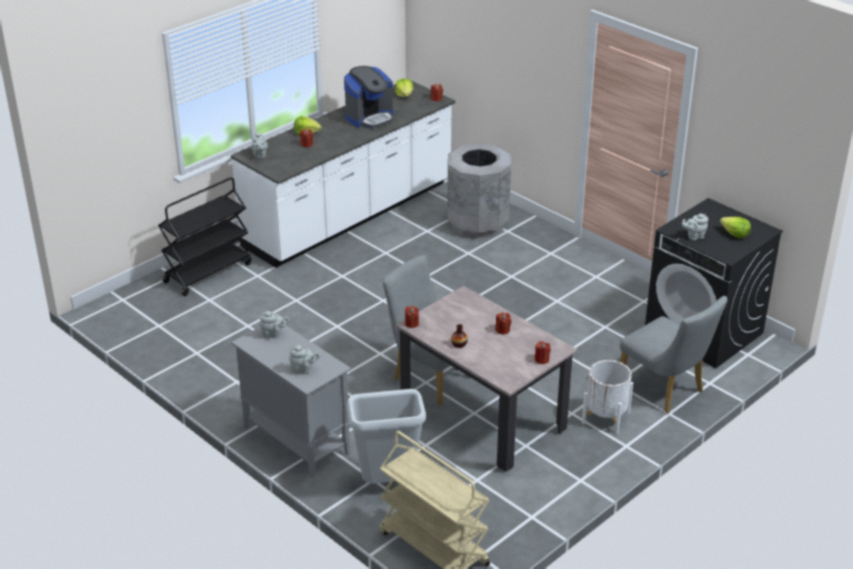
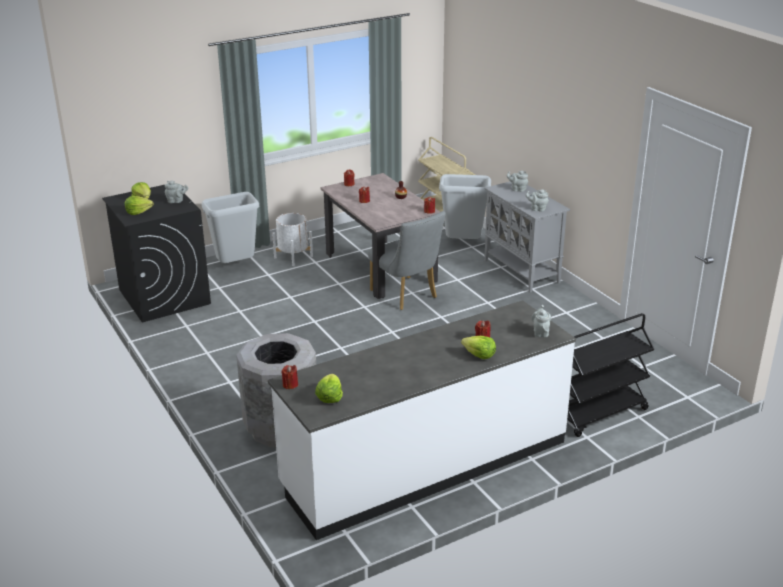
camera: 165 degrees left, 5 degrees down
coffee machine [344,66,394,129] -> none
grey chair [620,296,728,413] -> grey trash can [202,192,259,263]
none -> lettuce [125,196,154,215]

